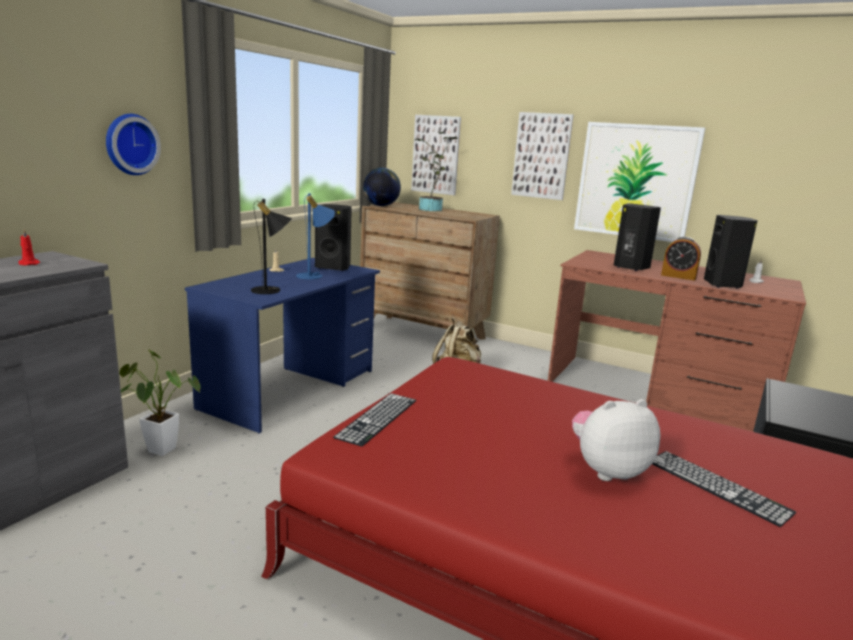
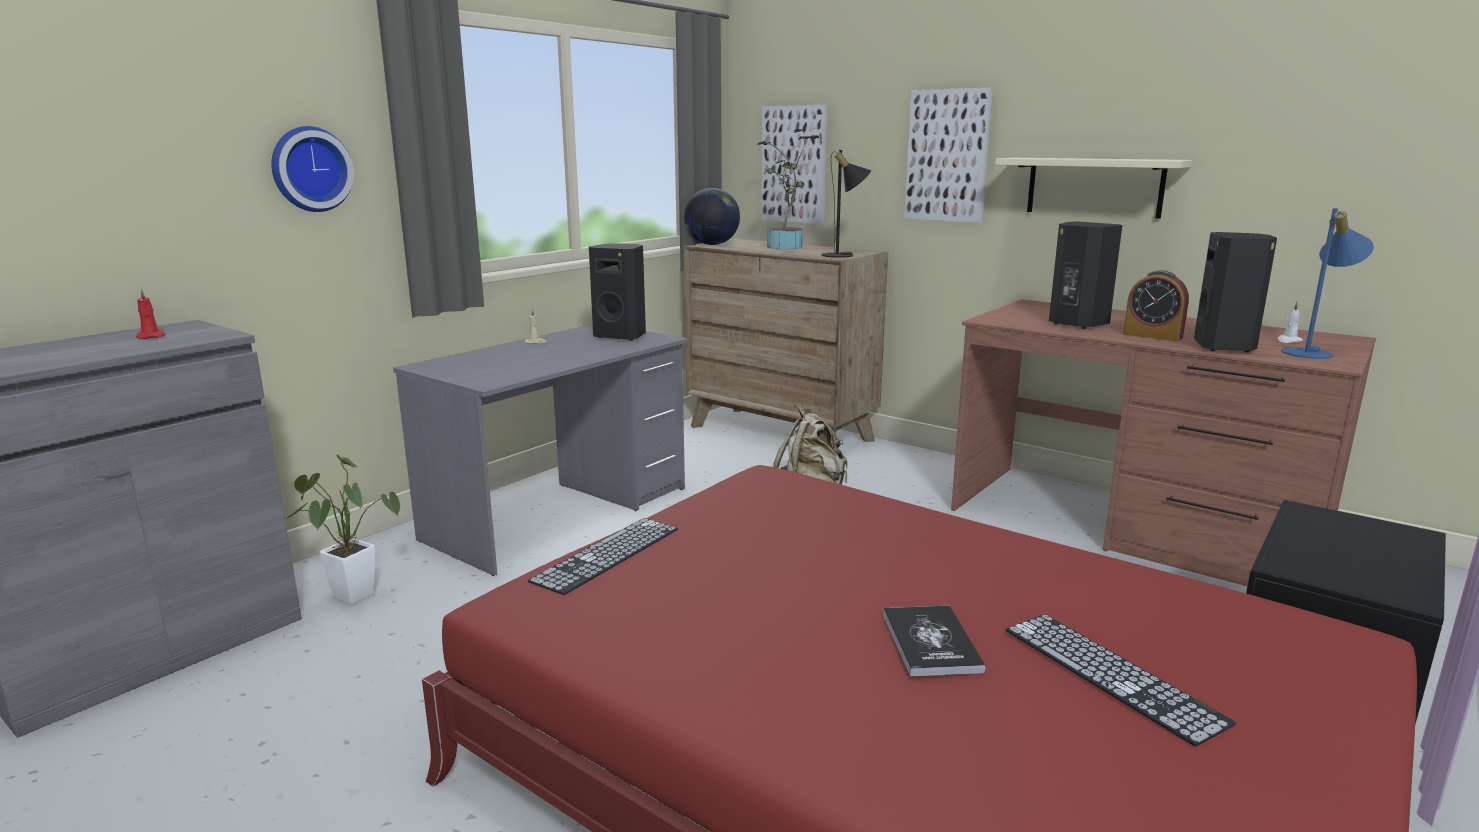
camera: 10 degrees right, 0 degrees up
blue desk [185,258,380,433] -> grey desk [393,325,688,576]
black table lamp [251,199,292,294] -> black table lamp moved to [821,150,871,258]
blue table lamp [296,194,335,279] -> blue table lamp moved to [1281,208,1374,359]
plush toy [572,399,661,481] -> book [883,606,986,676]
picture [574,122,705,242] -> beige shelf [995,158,1192,218]

